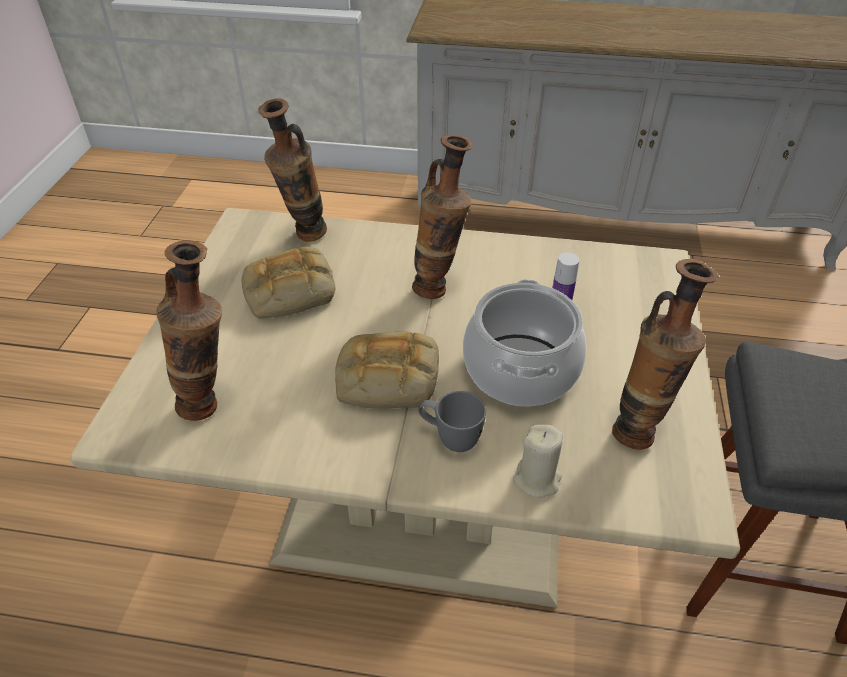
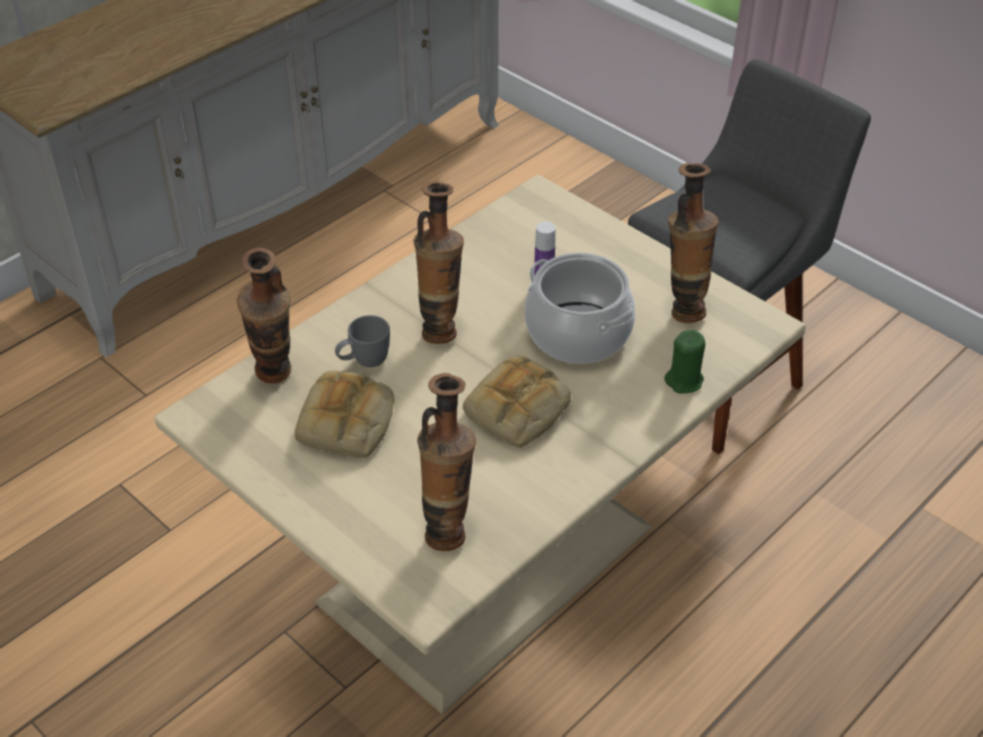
camera: 55 degrees left, 0 degrees up
grey mug [419,391,486,452] -> grey mug moved to [335,315,390,367]
beige candle [513,425,563,498] -> green candle [664,330,705,394]

